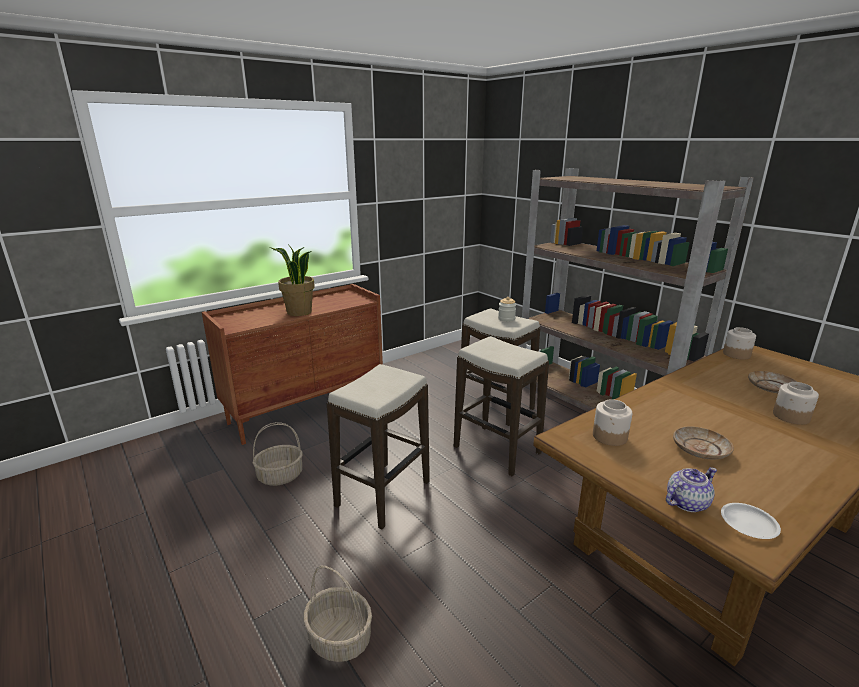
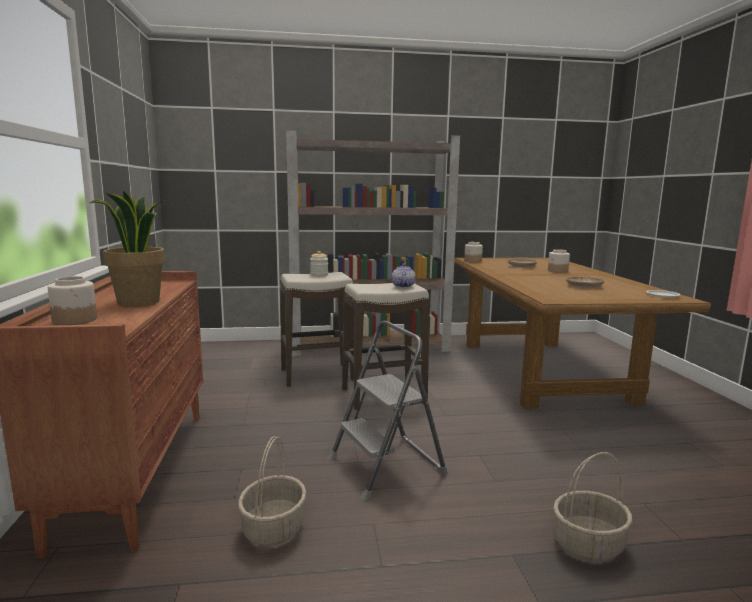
camera: 60 degrees left, 10 degrees down
stool [327,364,430,529] -> grey step ladder [327,321,448,501]
jar [593,399,632,446] -> jar moved to [48,276,97,325]
teapot [666,467,717,512] -> teapot moved to [392,263,416,288]

